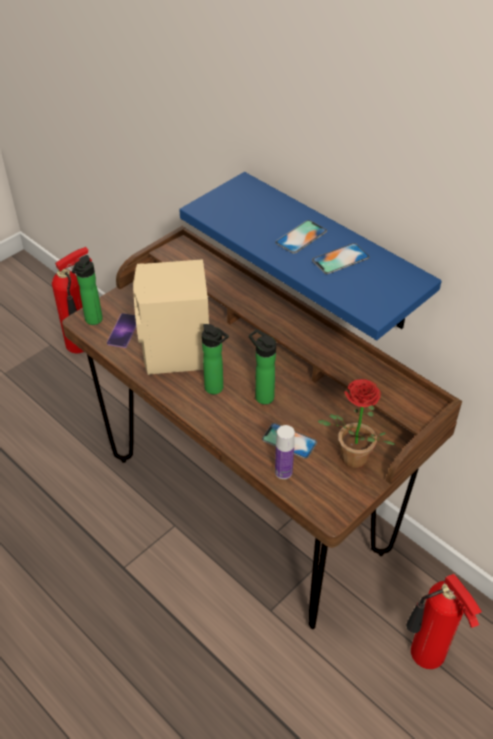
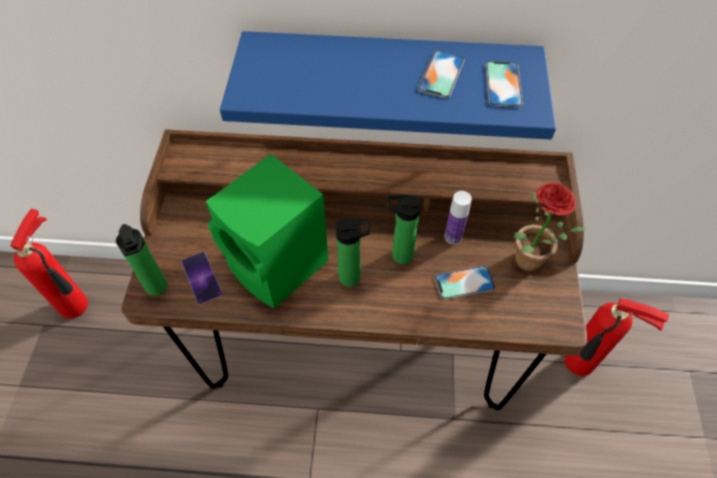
camera: 40 degrees left, 10 degrees up
beige speaker [133,259,209,375] -> green speaker [206,154,329,309]
phone [275,220,327,254] -> phone moved to [485,61,523,107]
bottle [275,425,295,479] -> bottle moved to [444,191,472,244]

